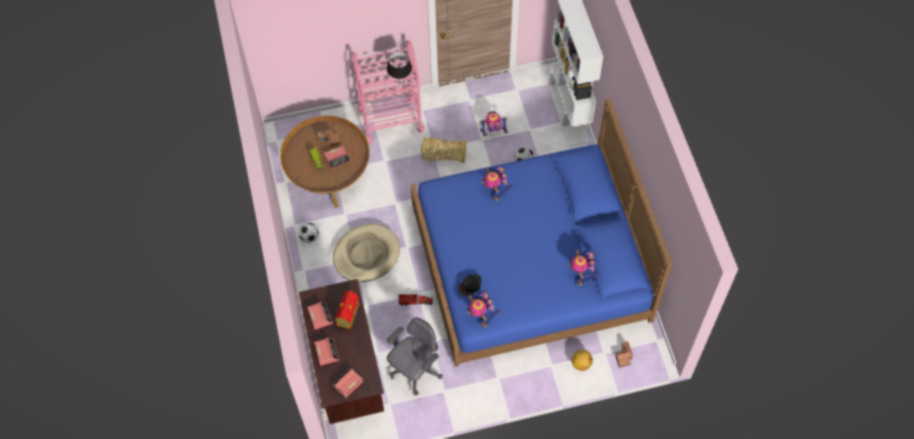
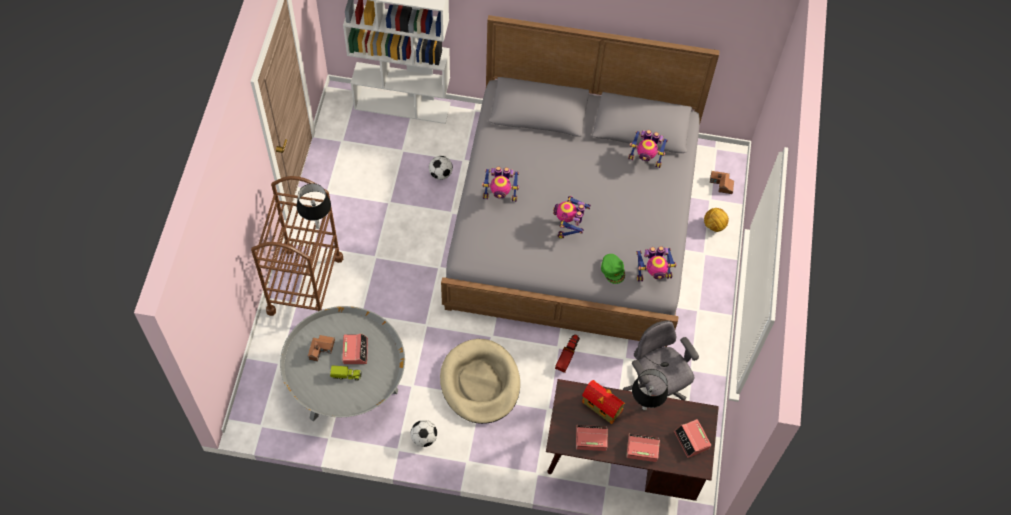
camera: 70 degrees left, 0 degrees up
brown coffee table [280,116,370,208] -> grey coffee table [280,306,405,421]
pink cart [352,40,424,143] -> brown cart [251,176,343,316]
blue bed [411,98,673,367] -> grey bed [441,15,720,347]
basket [421,137,466,163] -> none
black cap [458,274,481,296] -> green cap [601,254,625,284]
toy robot [480,111,508,136] -> toy robot moved to [553,196,591,238]
none -> black table lamp [632,369,668,410]

